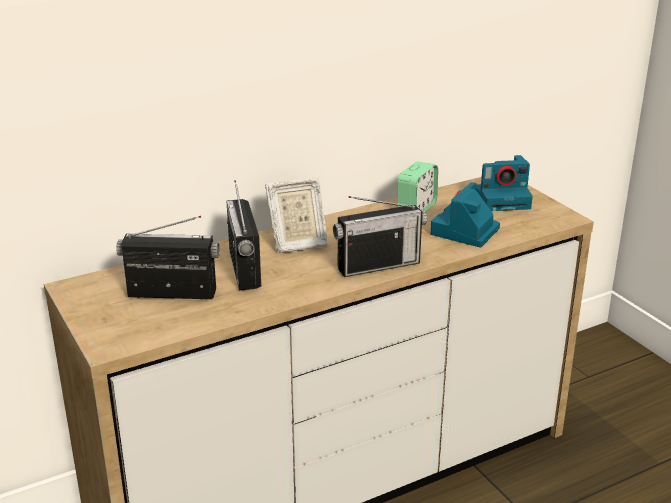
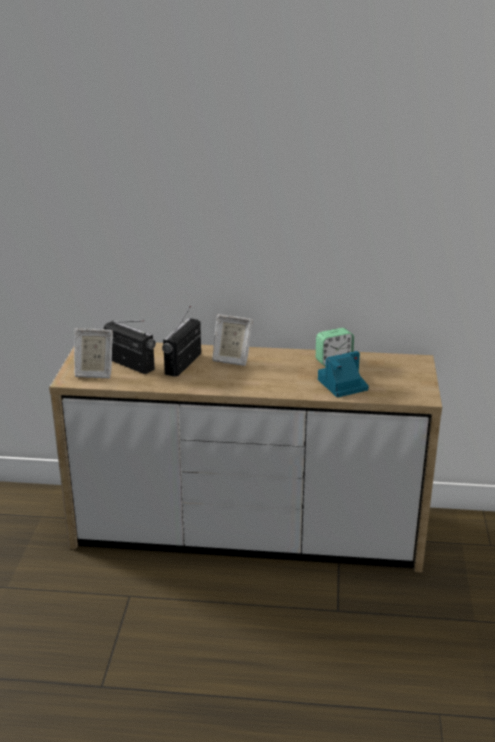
camera: 35 degrees right, 0 degrees up
radio [333,196,427,277] -> none
camera [476,155,533,211] -> none
none -> picture frame [74,328,113,378]

